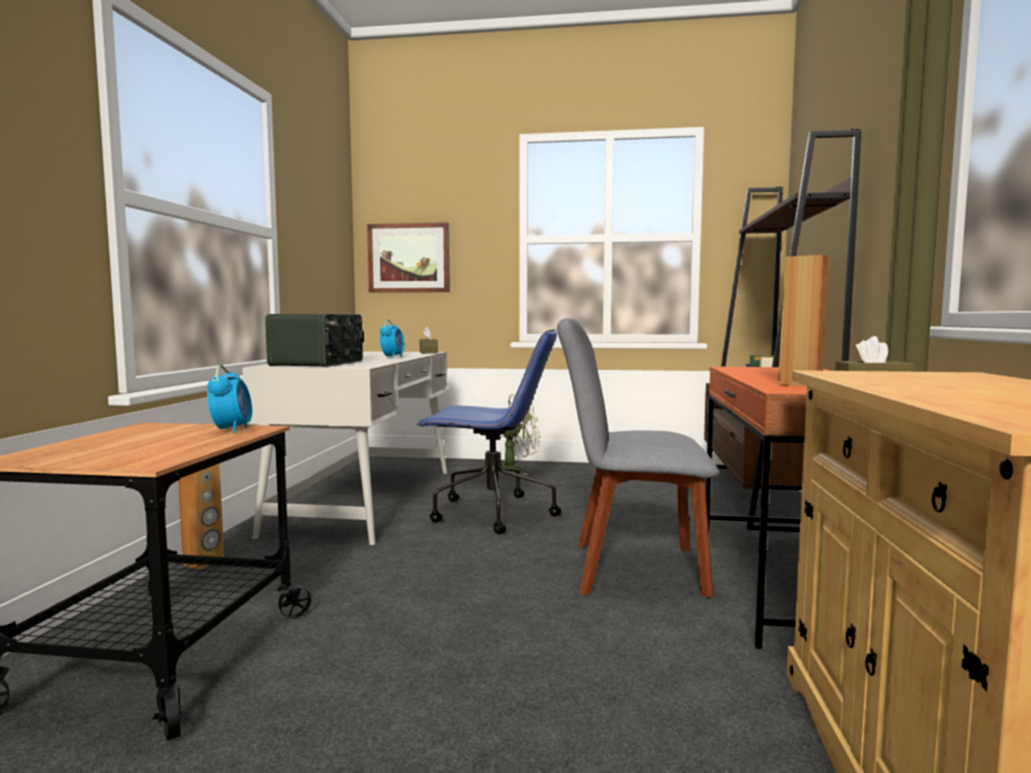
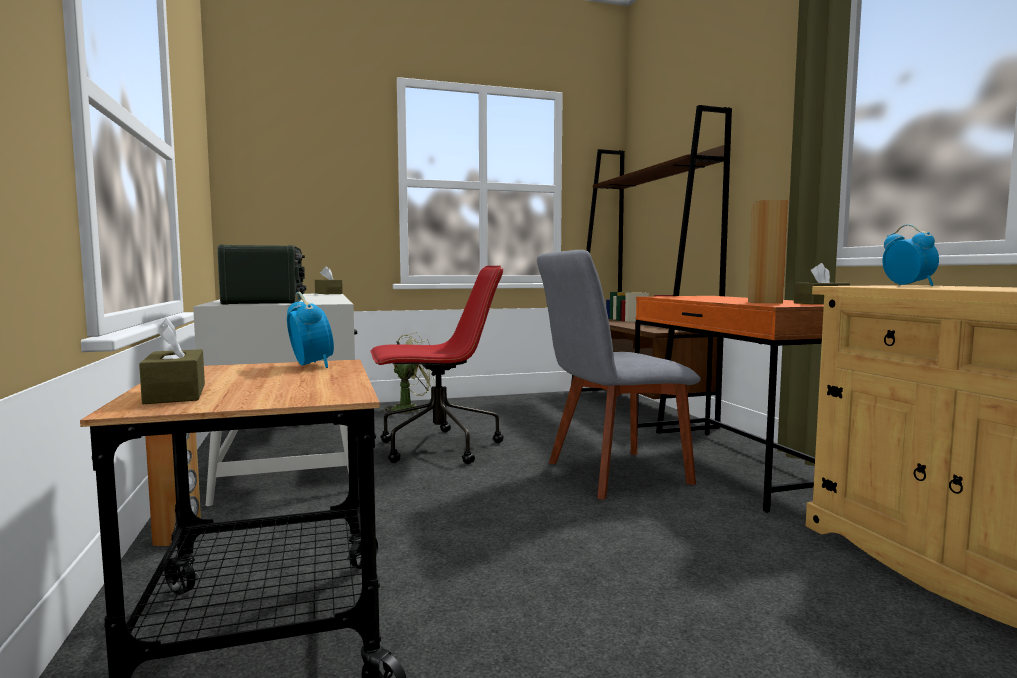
camera: 25 degrees left, 0 degrees up
picture [367,222,450,293] -> none
alarm clock [380,320,405,358] -> alarm clock moved to [883,224,939,286]
blue office chair [417,329,561,534] -> red office chair [370,266,504,464]
none -> brown tissue box [139,318,205,404]

